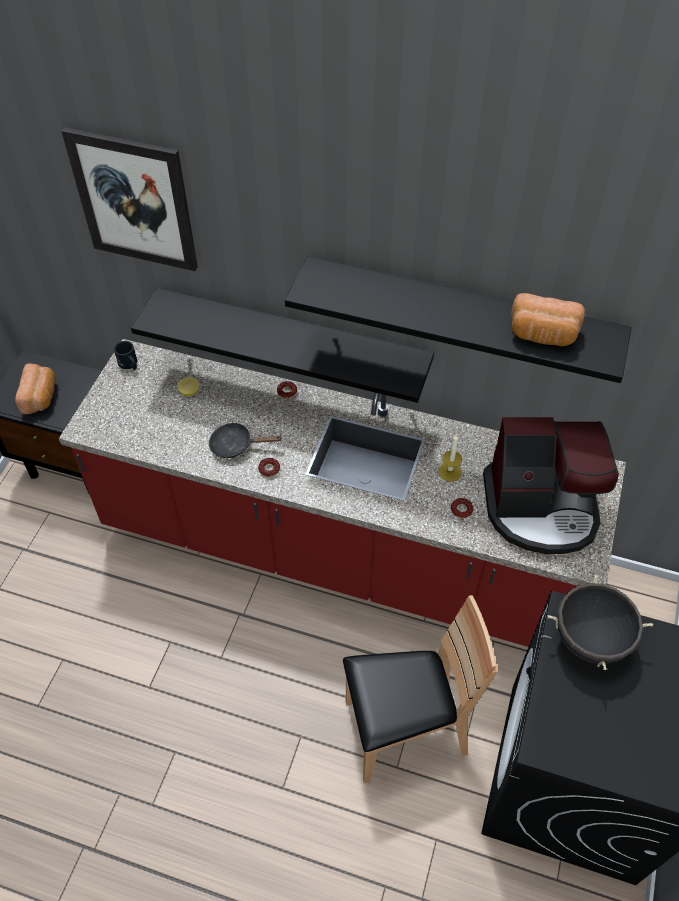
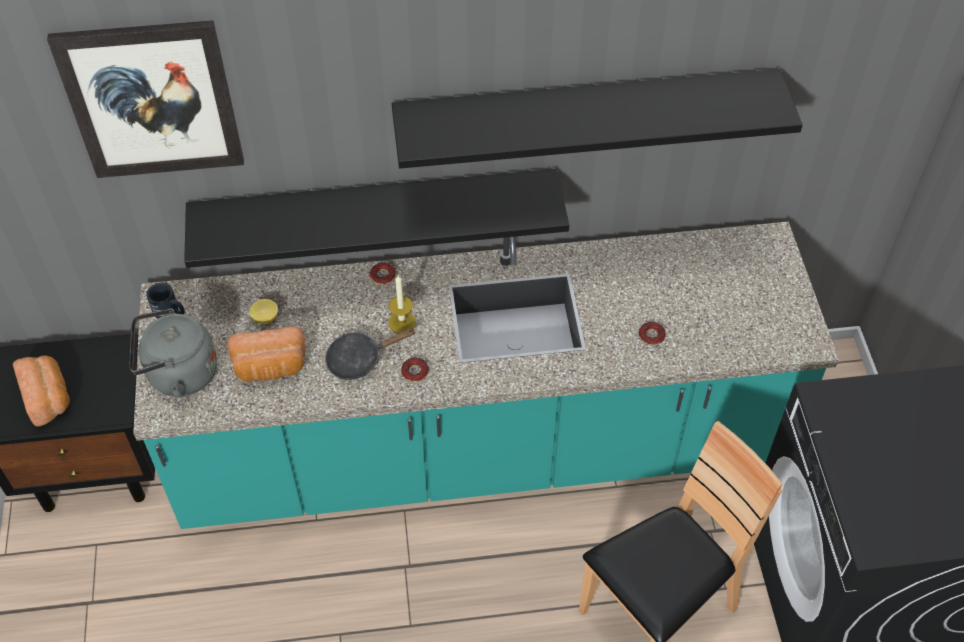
camera: 25 degrees left, 0 degrees up
red counter [59,339,626,647] -> turquoise counter [133,222,839,529]
candle [438,434,462,482] -> candle moved to [388,275,416,333]
coffee machine [483,417,619,554] -> none
bread [511,293,585,346] -> bread moved to [227,326,306,382]
black cooking pot [548,574,653,670] -> none
none -> grey kettle [129,308,217,398]

